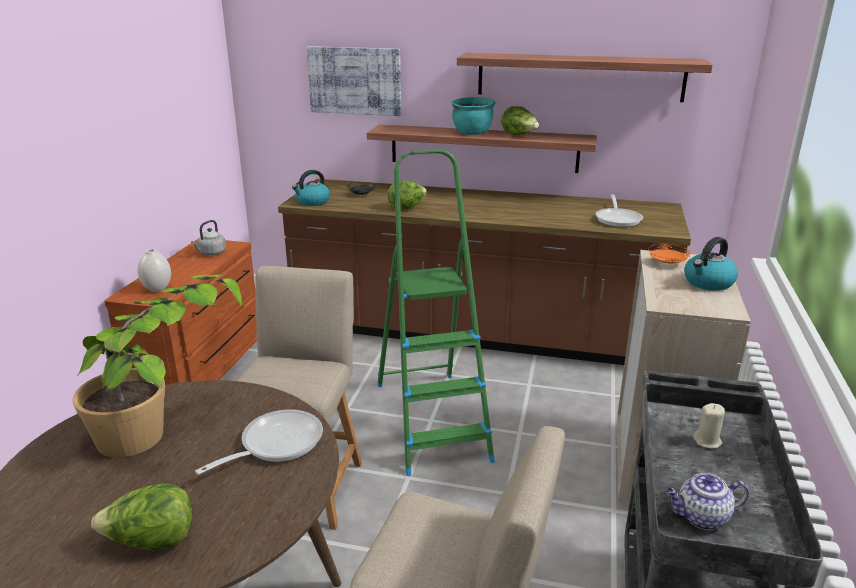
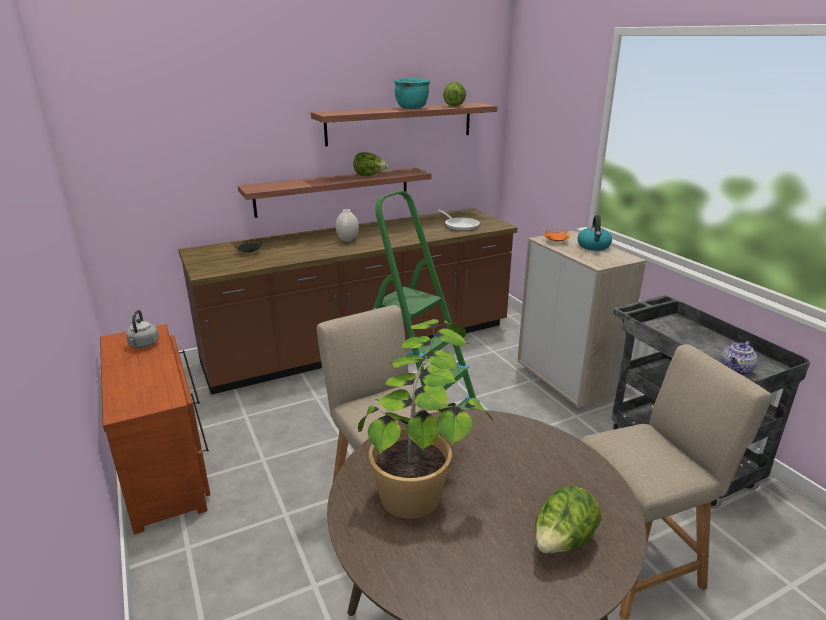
camera: 40 degrees left, 0 degrees up
white vase [137,249,171,292] -> white vase moved to [336,209,359,242]
frying pan [195,409,323,475] -> none
kettle [292,170,330,206] -> none
picture [306,46,401,116] -> none
lettuce [387,180,427,210] -> lettuce moved to [443,82,466,107]
turquoise cooking pot [451,97,495,135] -> turquoise cooking pot moved to [394,78,430,109]
beige candle [693,403,725,449] -> none

